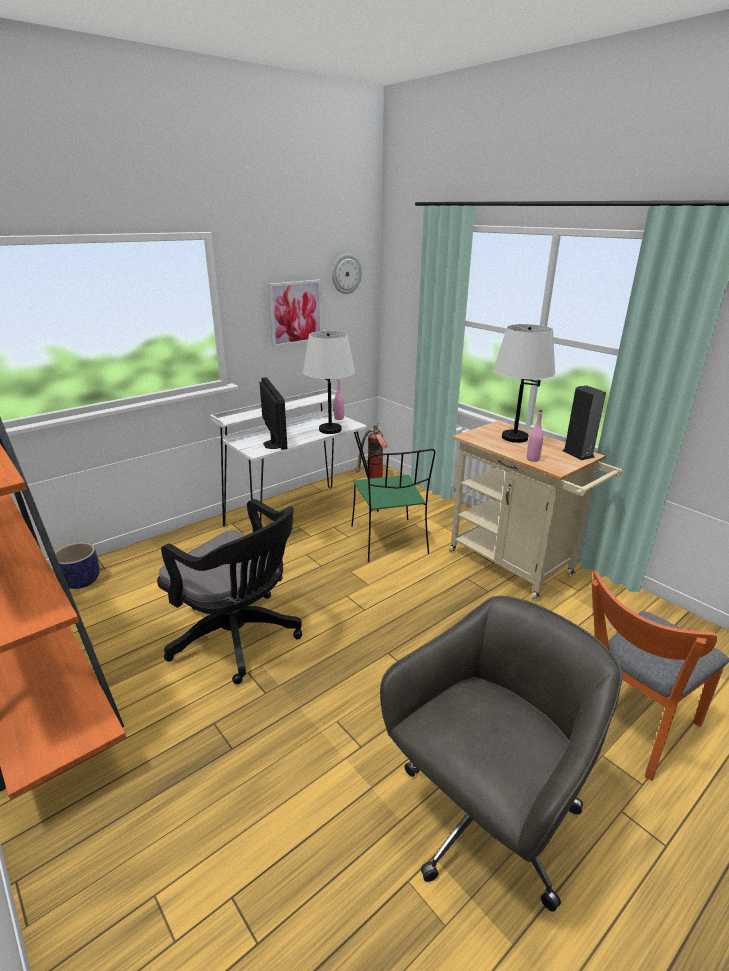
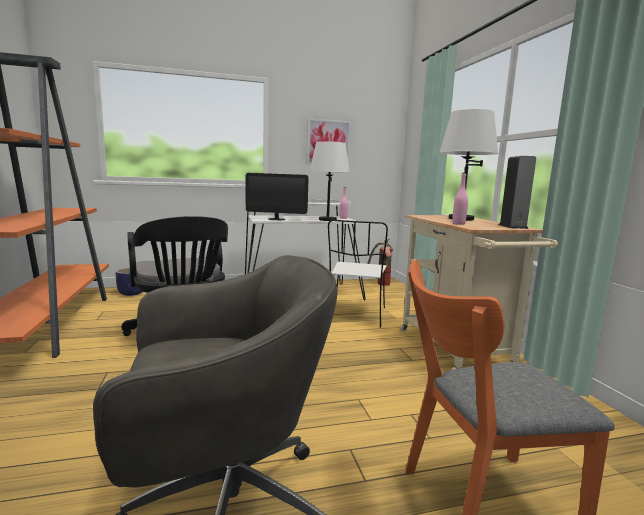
camera: 25 degrees right, 15 degrees down
monitor [260,377,287,450] -> monitor turned 90 degrees clockwise [246,173,309,220]
wall clock [332,254,362,294] -> none
green chair [351,449,436,562] -> white chair [328,220,388,328]

